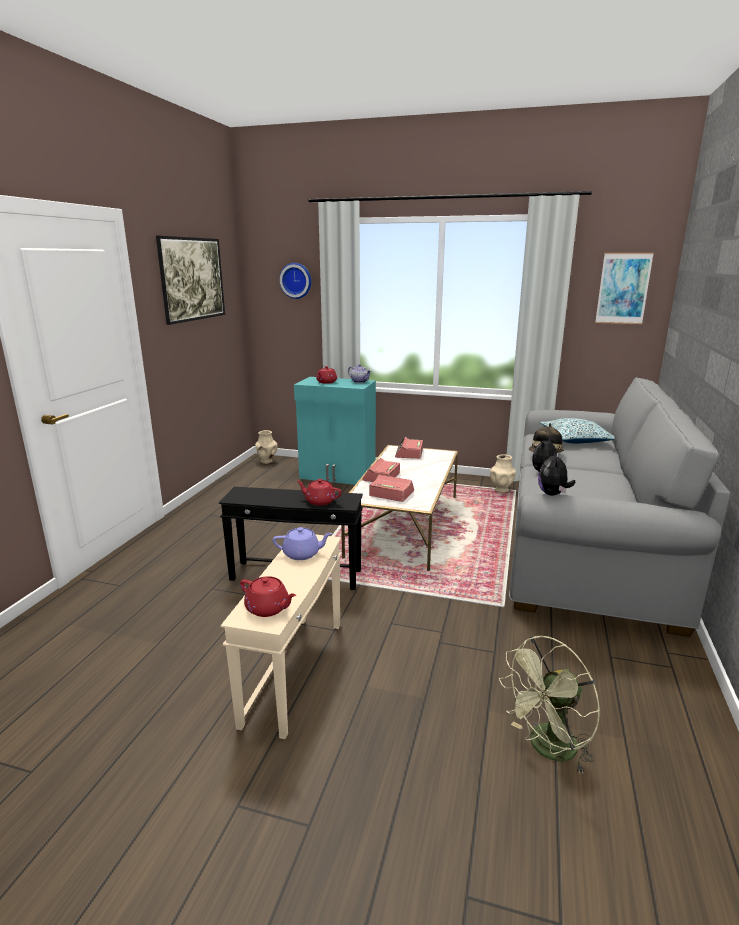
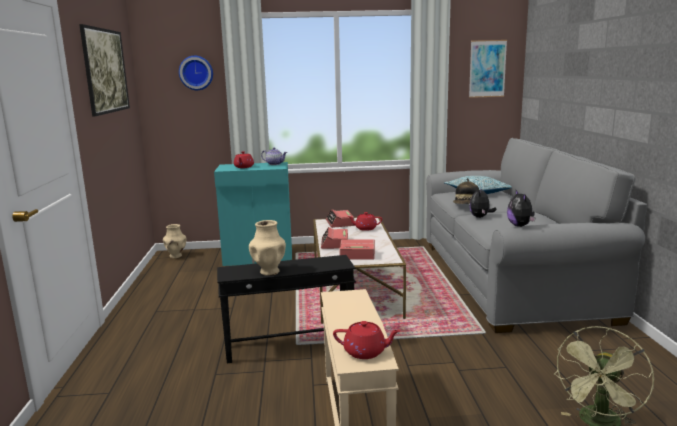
camera: 20 degrees left, 5 degrees down
purple teapot [273,527,332,560] -> none
red teapot [297,479,342,506] -> red teapot moved to [347,212,382,231]
beige vase [490,454,516,493] -> beige vase moved to [249,220,286,276]

